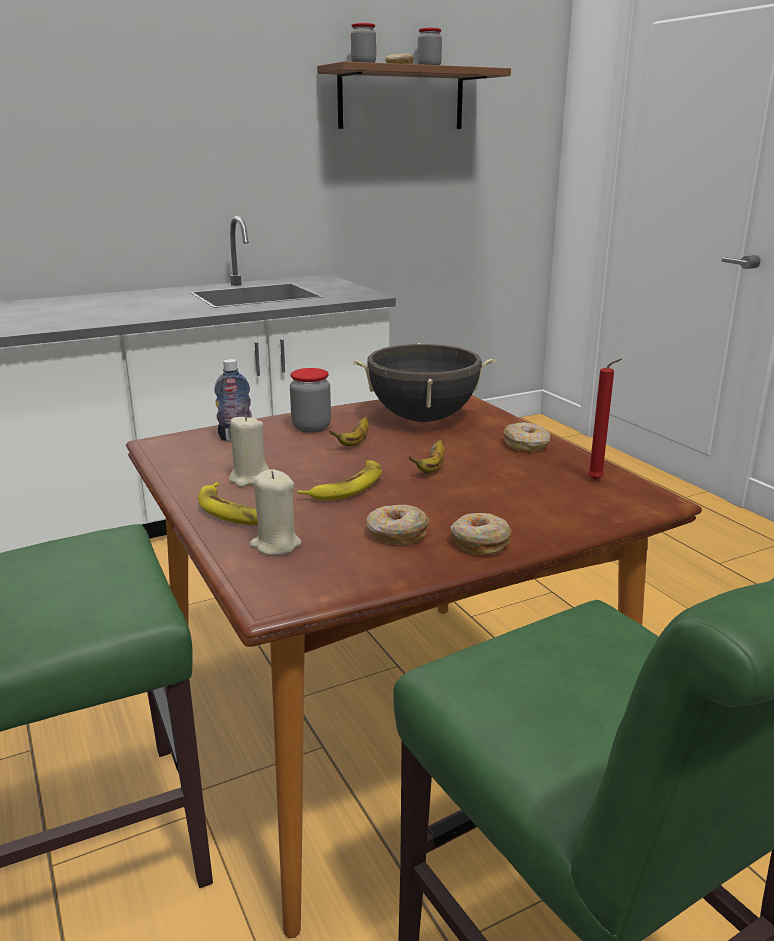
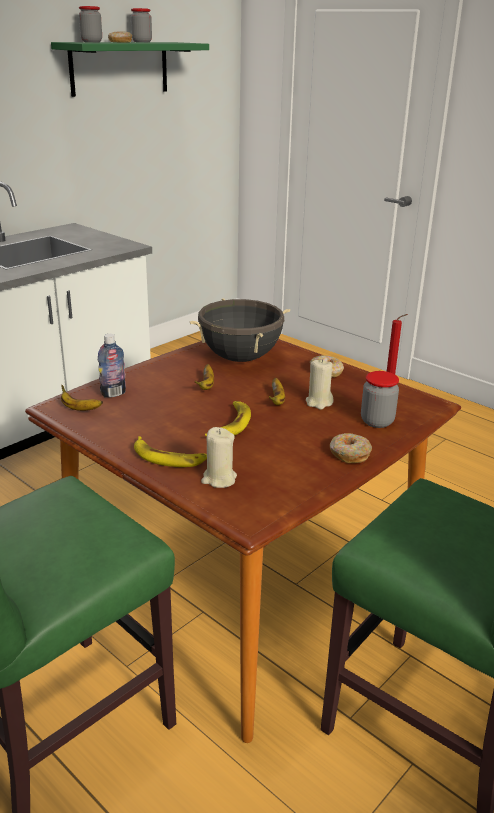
camera: 20 degrees left, 5 degrees up
beige candle [229,415,270,487] -> beige candle moved to [306,359,334,410]
jar [290,368,331,433] -> jar moved to [361,371,399,428]
brown shelf [317,61,511,129] -> green shelf [51,42,209,97]
donut [367,505,429,545] -> none
none -> banana [61,385,103,411]

